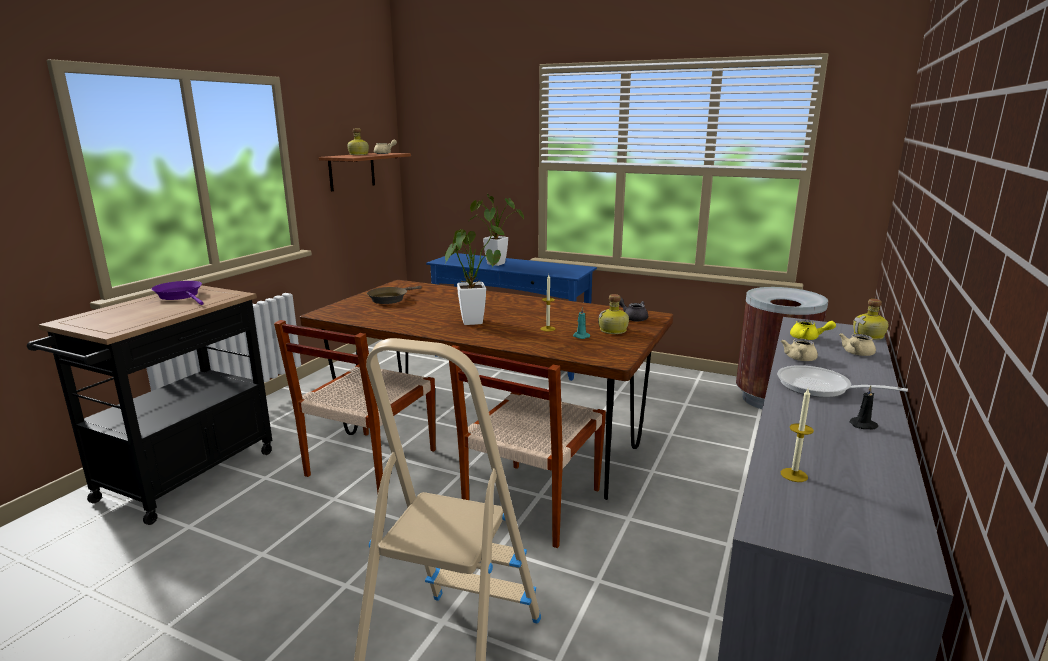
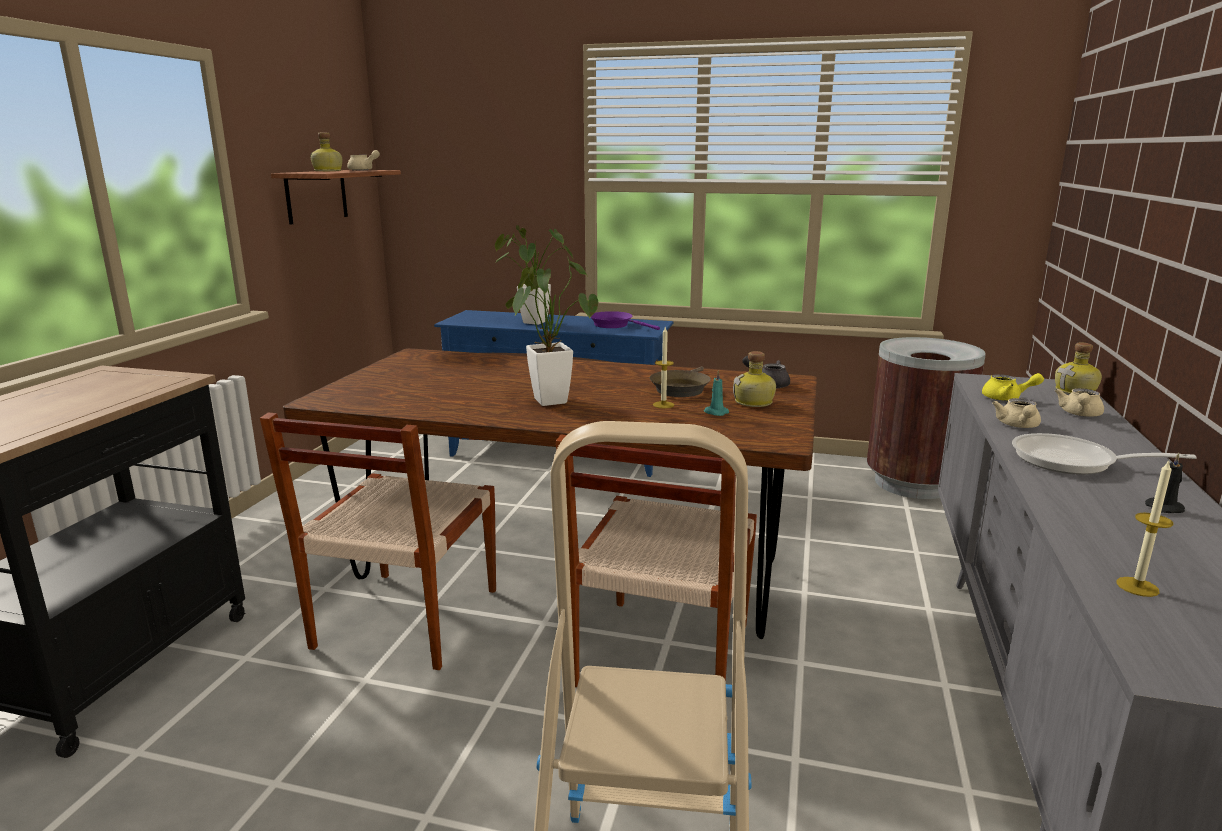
camera: 10 degrees left, 0 degrees up
purple frying pan [151,281,204,305] -> purple frying pan moved to [591,311,660,330]
brown frying pan [367,286,422,304] -> brown frying pan moved to [650,366,711,397]

